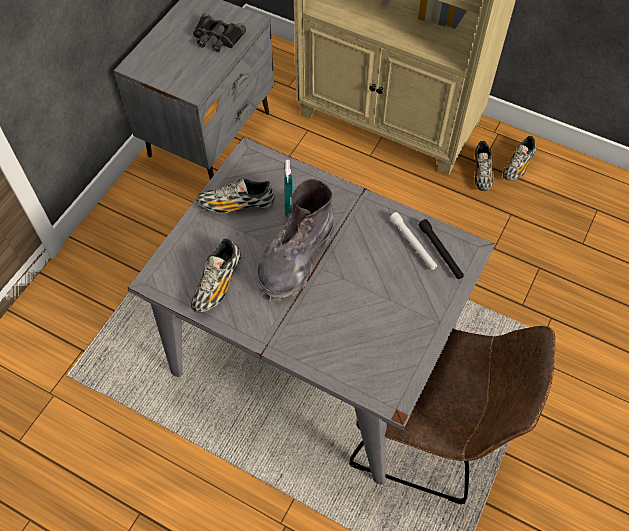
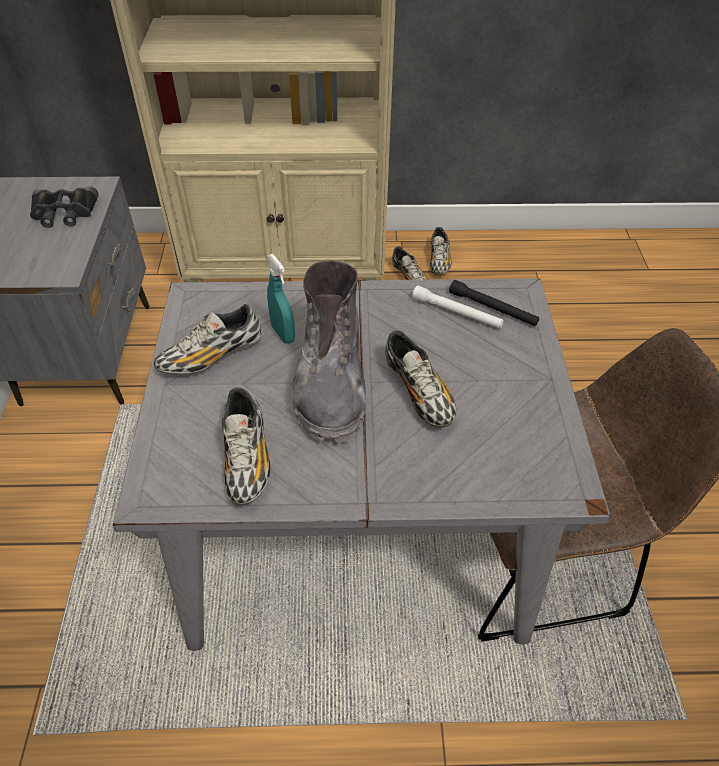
camera: 30 degrees left, 10 degrees down
none -> shoe [385,330,457,428]

